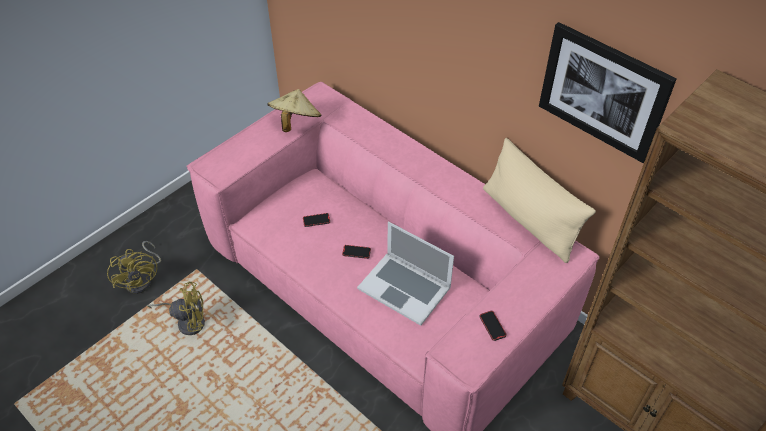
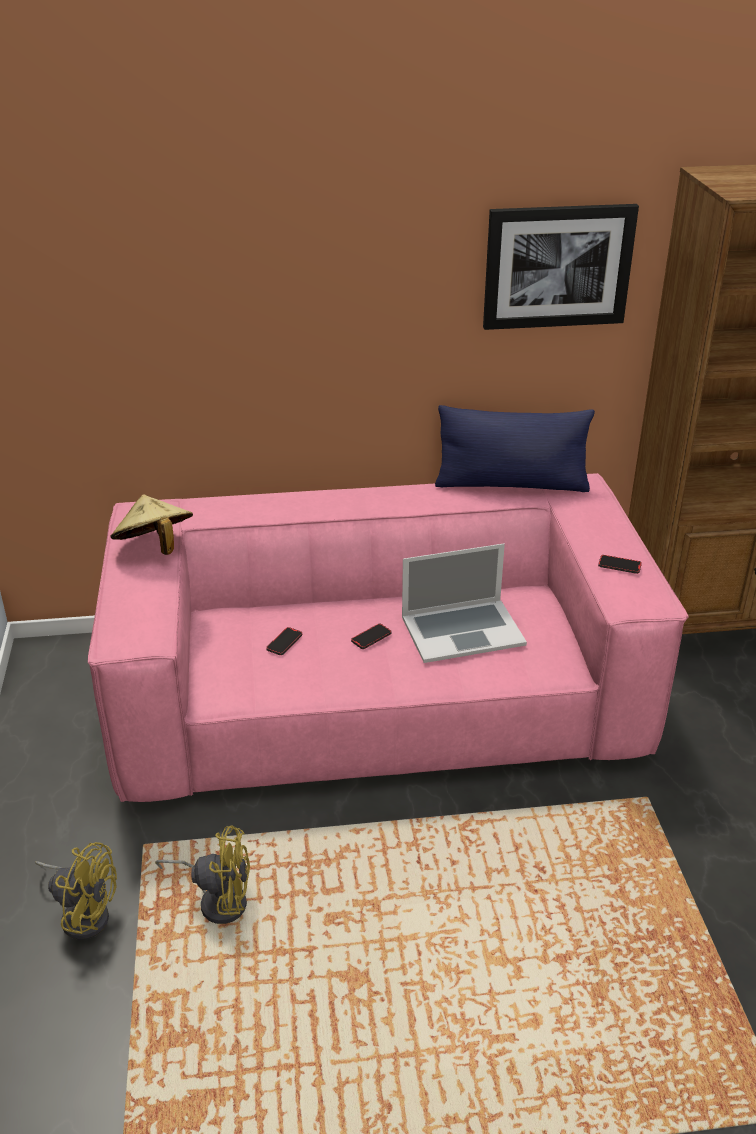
camera: 50 degrees left, 15 degrees down
yellow fan [147,281,205,335] -> yellow fan turned 60 degrees clockwise [155,825,250,924]
beige pillow [483,138,596,263] -> blue pillow [435,405,595,492]

